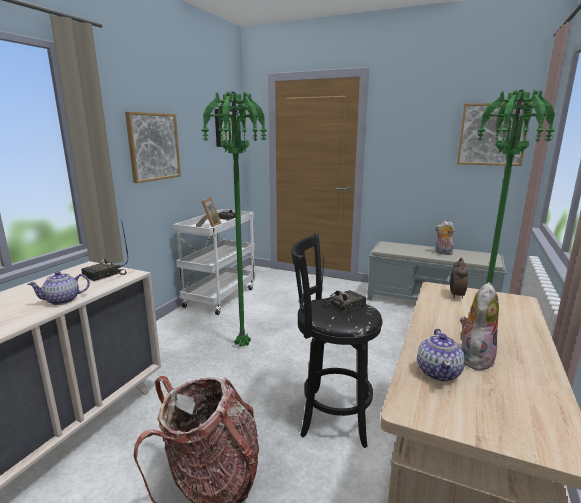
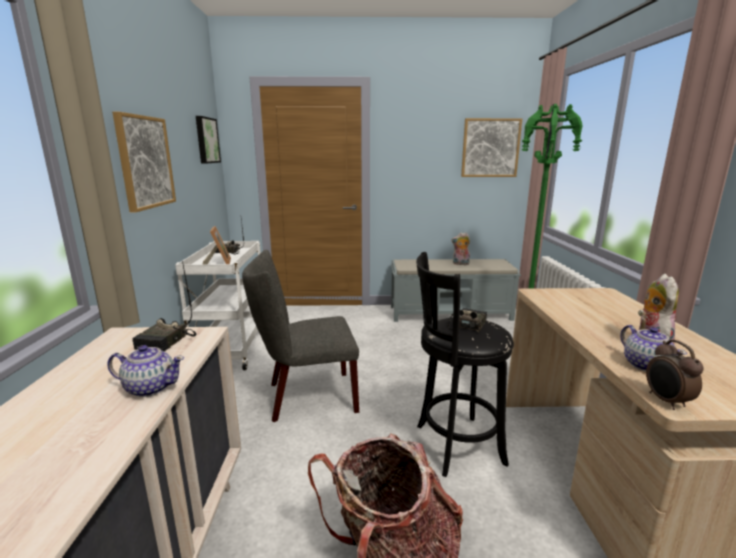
camera: 25 degrees left, 0 degrees up
teapot [28,271,90,305] -> teapot turned 120 degrees counterclockwise [108,345,184,397]
green floor lamp [202,91,267,346] -> grey chair [242,250,359,422]
alarm clock [450,258,468,299] -> alarm clock moved to [646,340,704,410]

